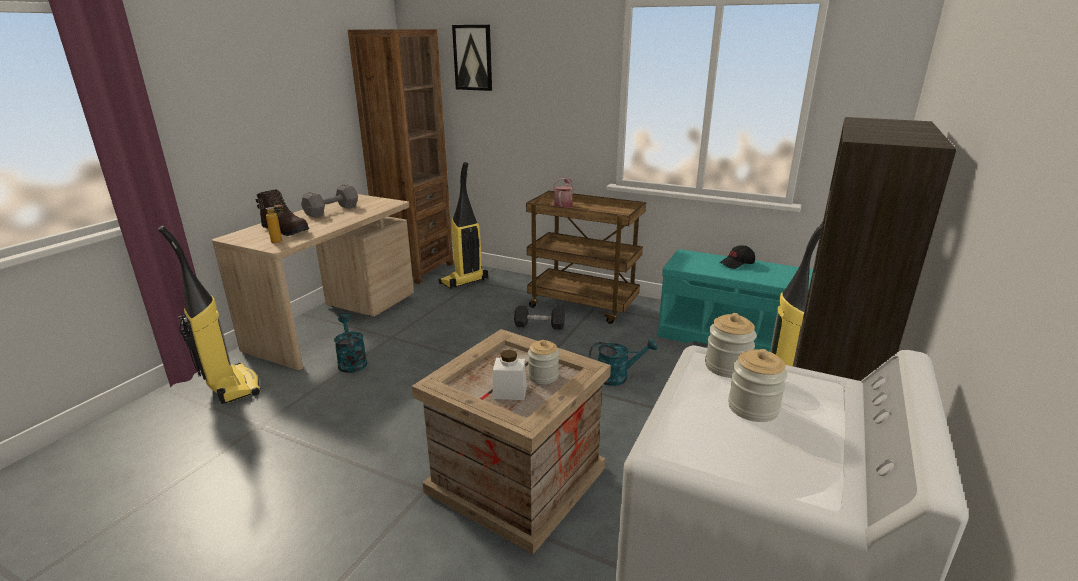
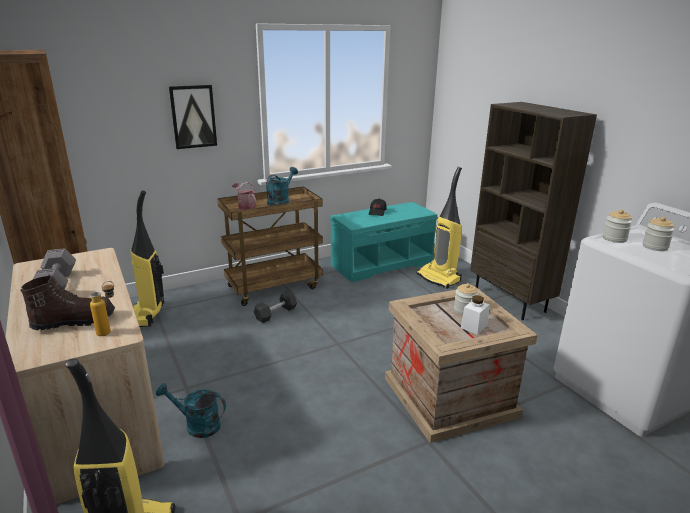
camera: 55 degrees left, 0 degrees up
picture [452,25,492,91] -> picture moved to [169,85,217,149]
turquoise watering can [589,338,658,386] -> turquoise watering can moved to [266,167,298,206]

